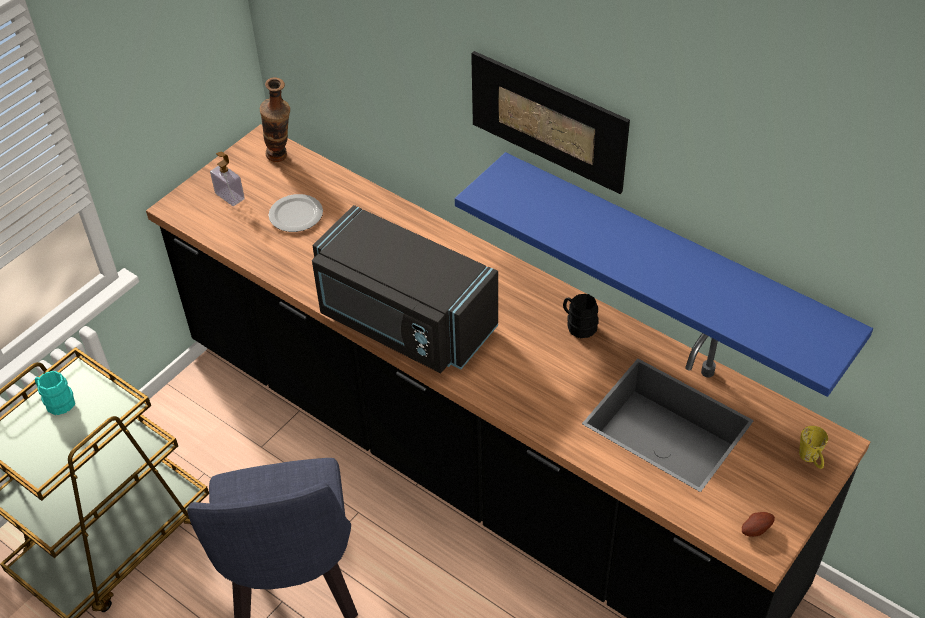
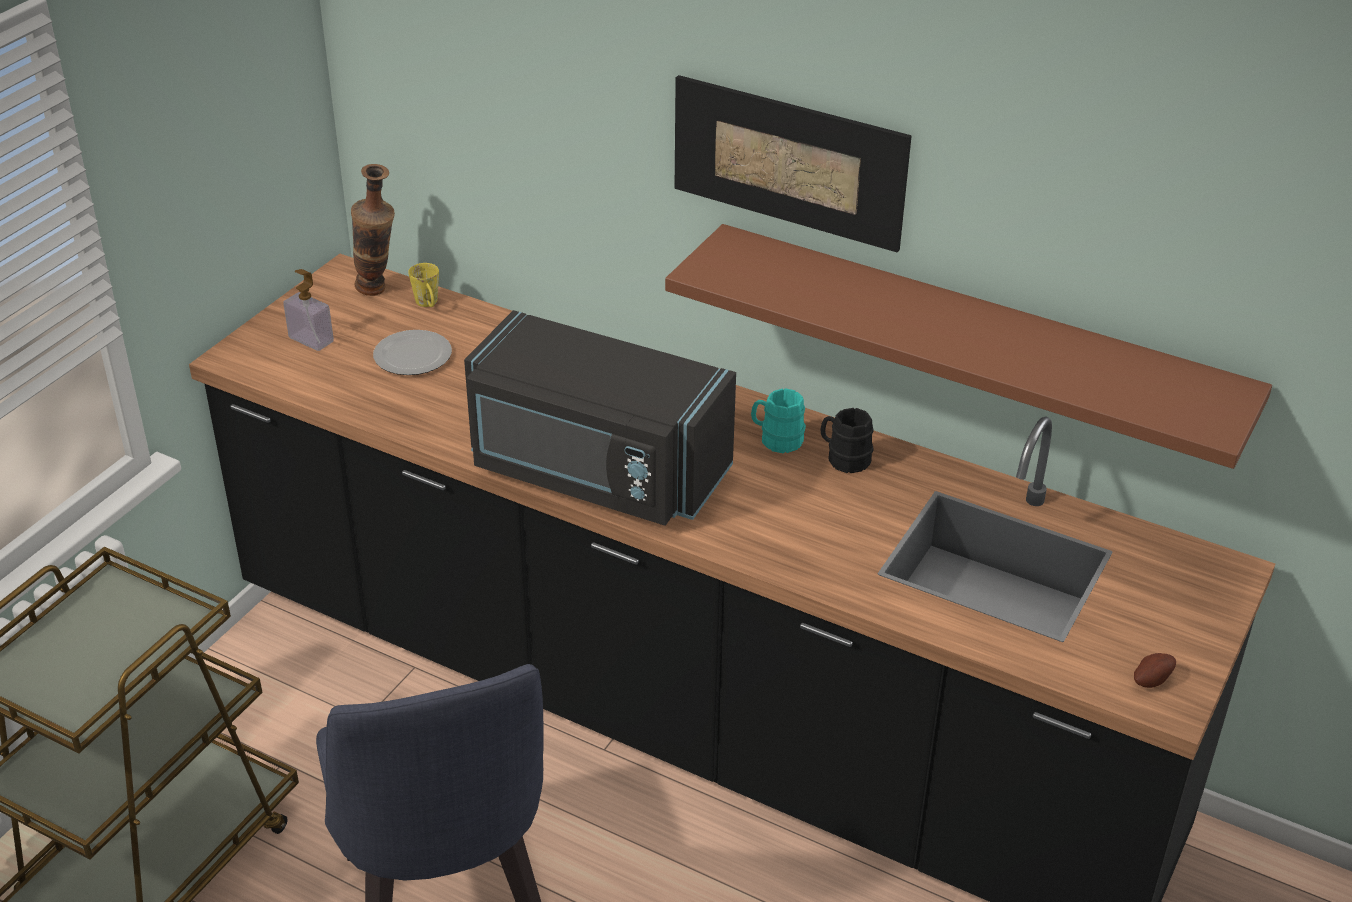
camera: 10 degrees left, 10 degrees down
turquoise mug [35,371,75,415] -> turquoise mug moved to [751,388,806,454]
blue shelf [455,152,873,397] -> brown shelf [665,224,1272,469]
yellow mug [799,426,828,469] -> yellow mug moved to [408,263,439,307]

